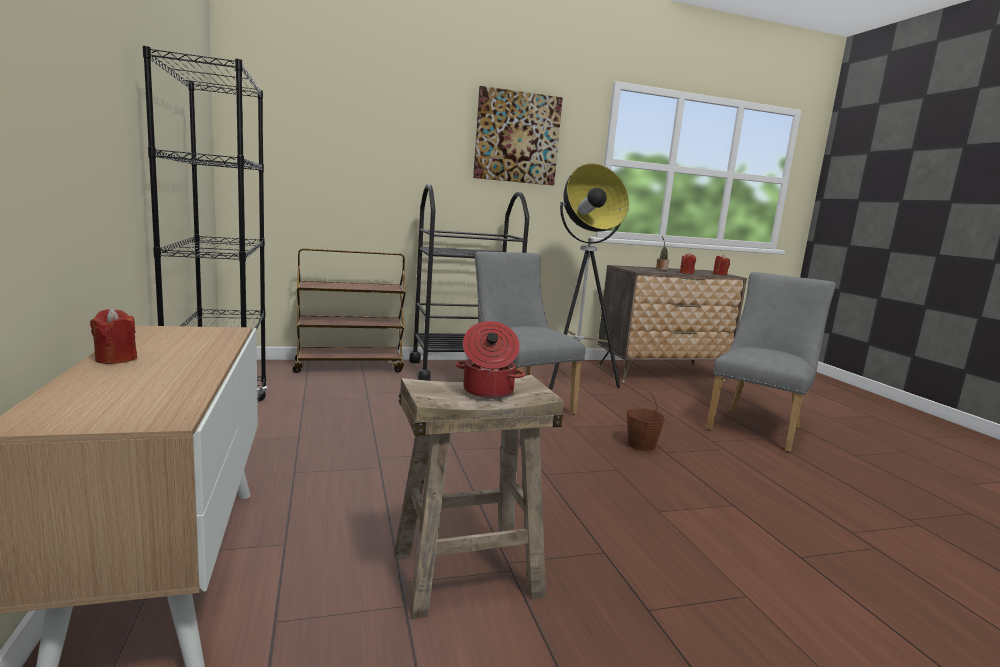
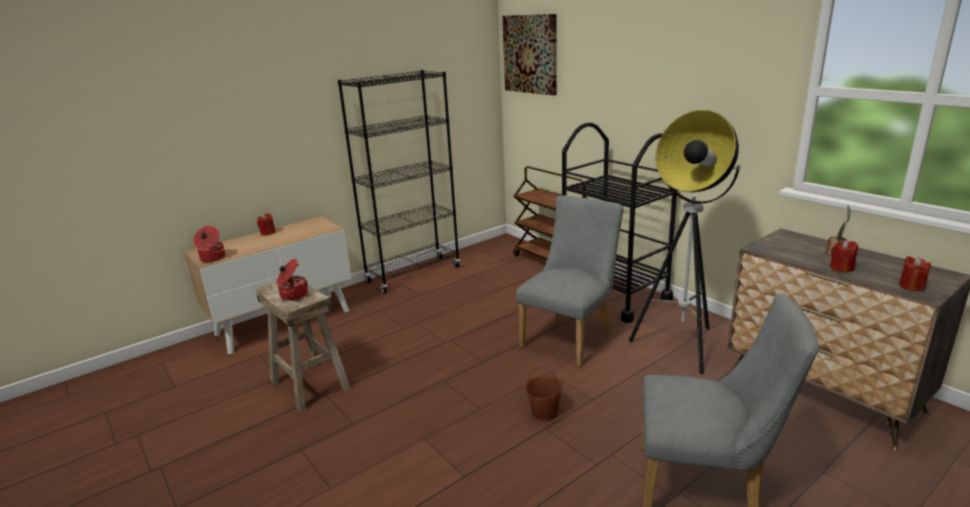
camera: 70 degrees right, 10 degrees up
picture [473,86,563,185] -> picture moved to [502,14,557,96]
none -> cooking pot [193,226,225,262]

